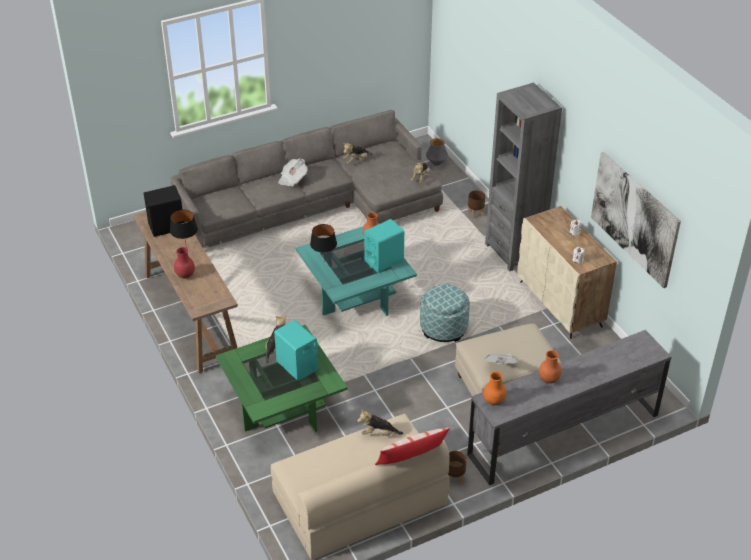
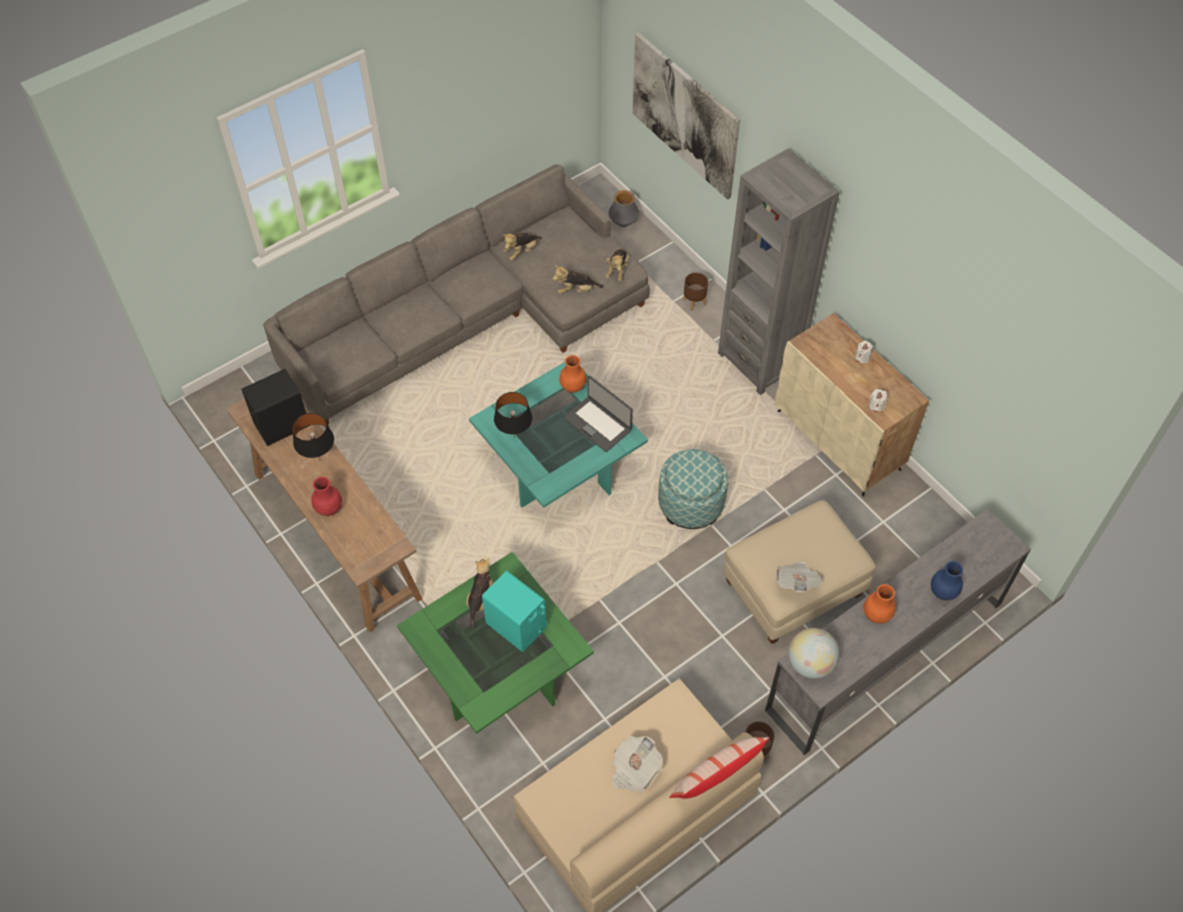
camera: 10 degrees left, 15 degrees up
newspaper [278,159,308,187] -> newspaper moved to [612,736,663,794]
plush toy [357,409,403,436] -> plush toy moved to [552,265,604,293]
turquoise speaker [364,219,404,273] -> laptop [564,375,633,452]
orange vase [483,372,506,405] -> globe [788,628,839,679]
picture [591,152,681,288] -> picture moved to [633,32,740,200]
none -> blue vase [931,561,963,600]

